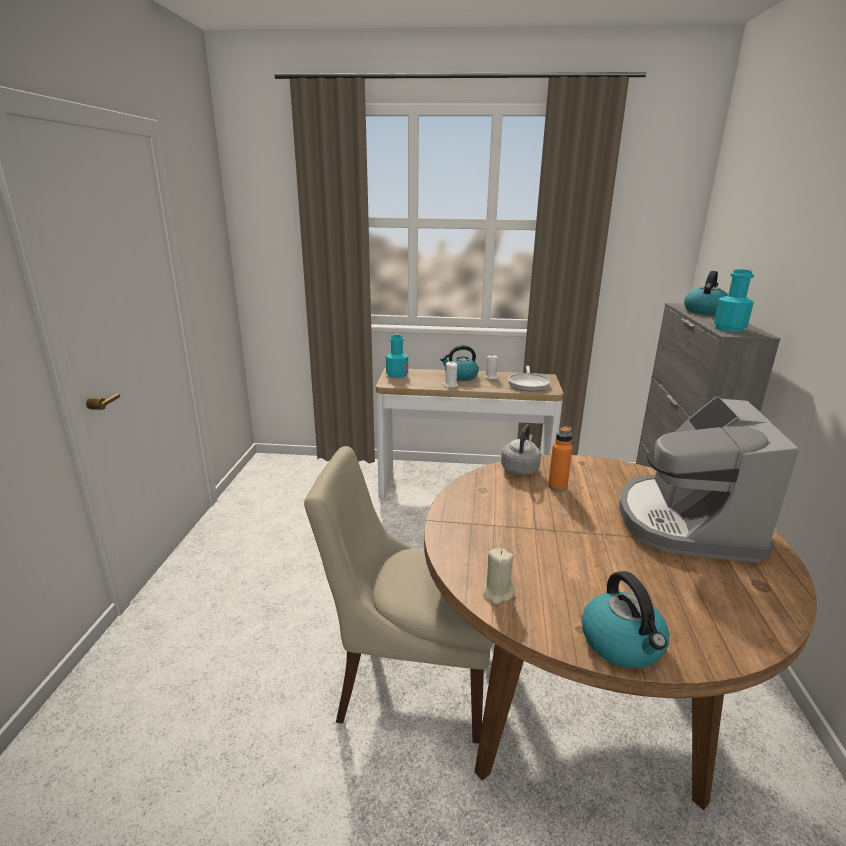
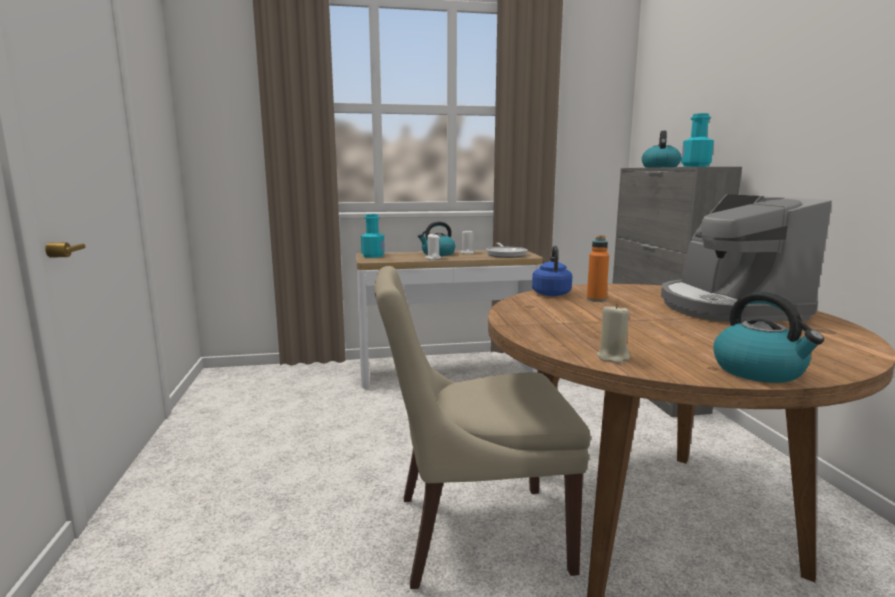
camera: 15 degrees left, 10 degrees down
grey kettle [501,424,541,475] -> blue kettle [532,245,572,296]

